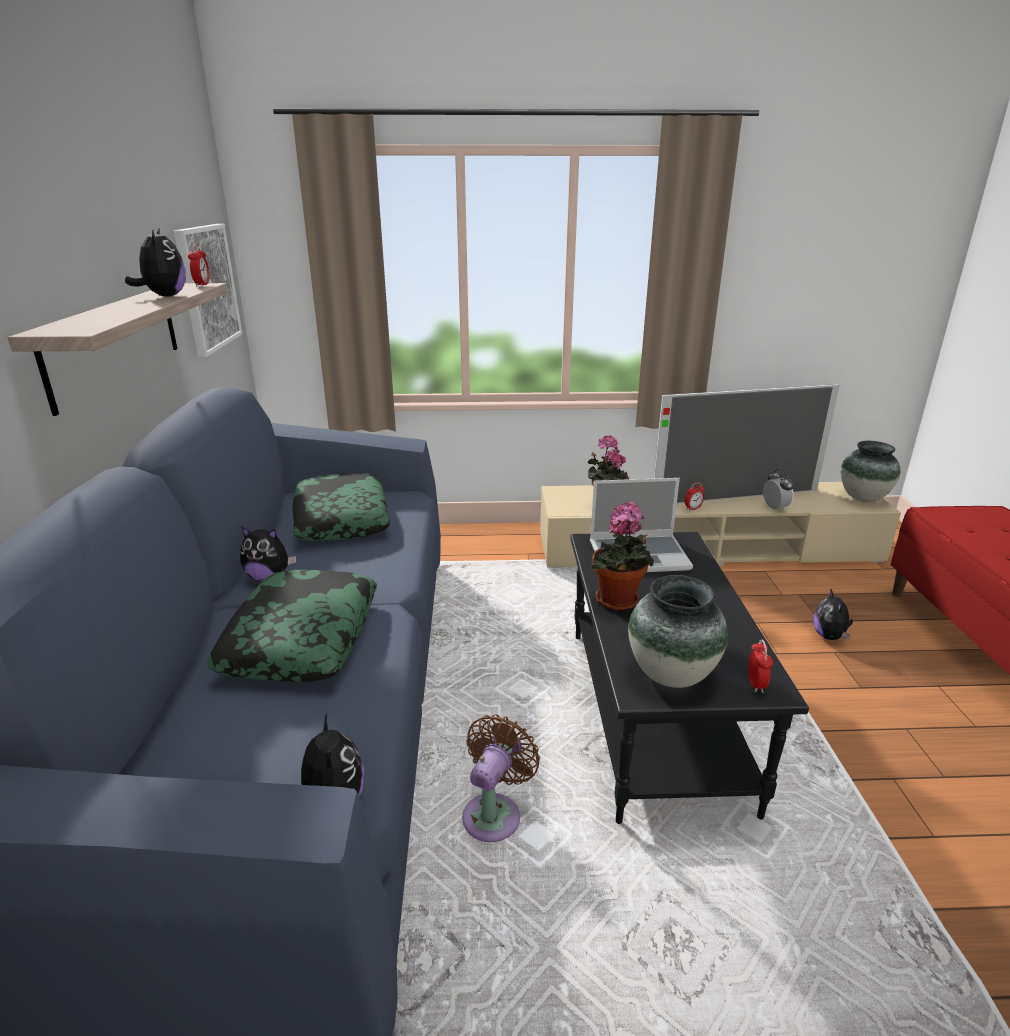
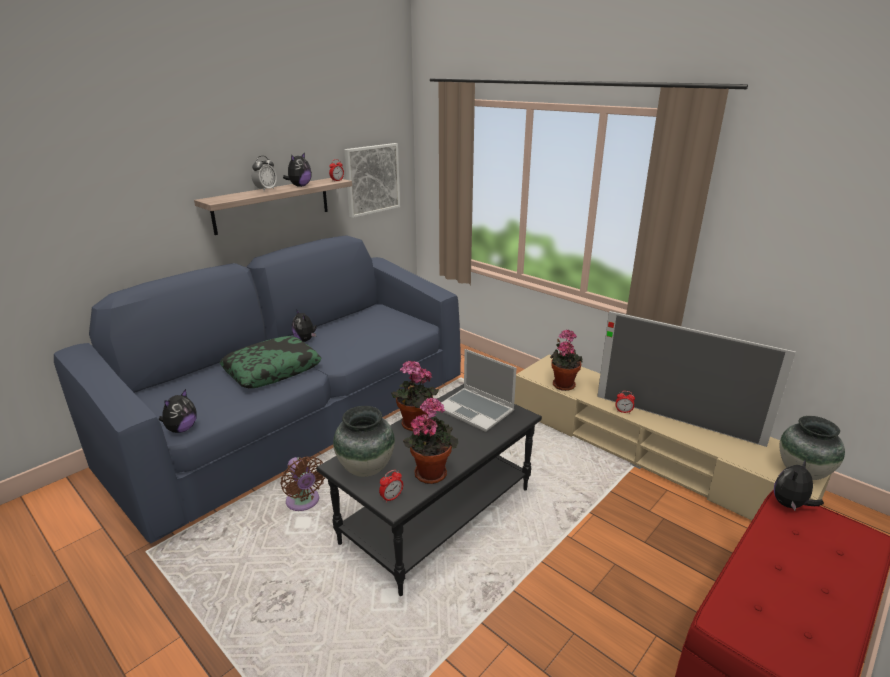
camera: 45 degrees right, 0 degrees up
pillow [293,472,390,541] -> none
brown fan [462,715,540,842] -> brown fan turned 75 degrees clockwise [281,456,325,511]
alarm clock [763,469,794,511] -> alarm clock moved to [251,156,277,191]
plush toy [813,588,853,640] -> plush toy moved to [774,459,824,510]
none -> potted plant [403,398,458,484]

